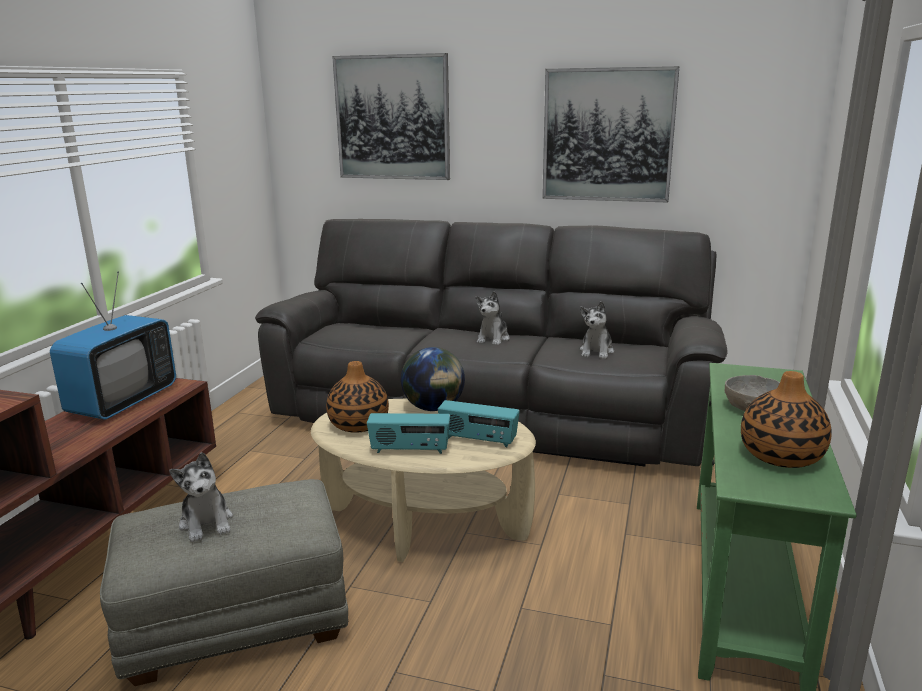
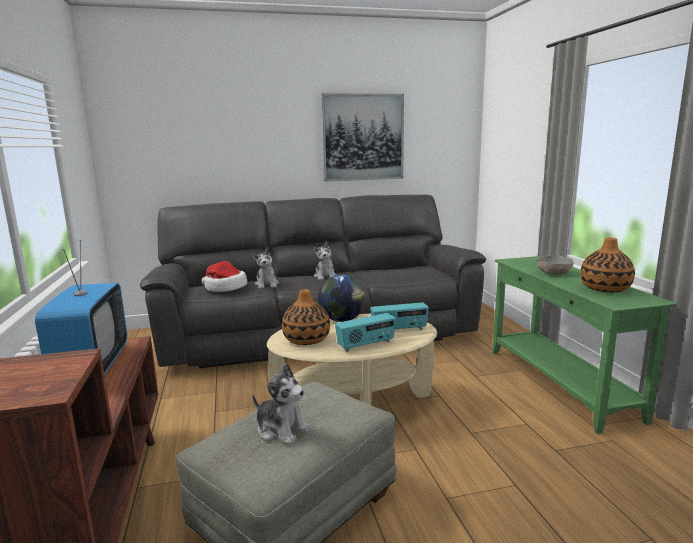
camera: 30 degrees left, 5 degrees down
picture [332,53,450,180] -> none
plush toy [579,301,614,359] -> plush toy moved to [252,248,279,288]
none -> hat [202,261,247,292]

